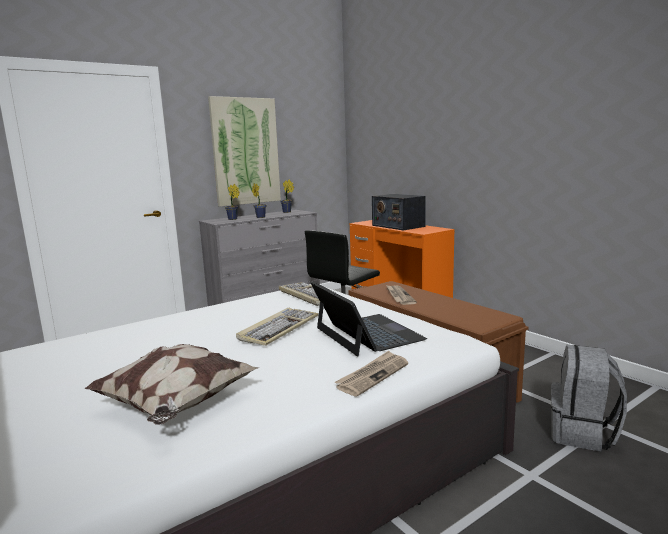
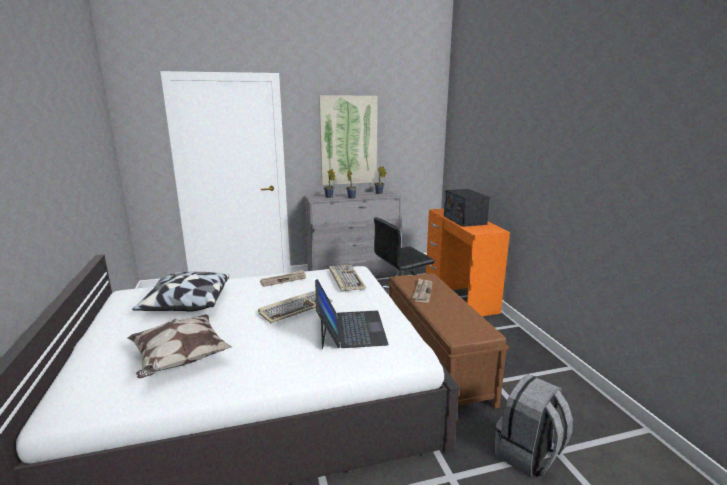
camera: 20 degrees right, 5 degrees up
newspaper [335,350,408,396] -> newspaper moved to [260,270,306,287]
none -> pillow [132,272,229,312]

